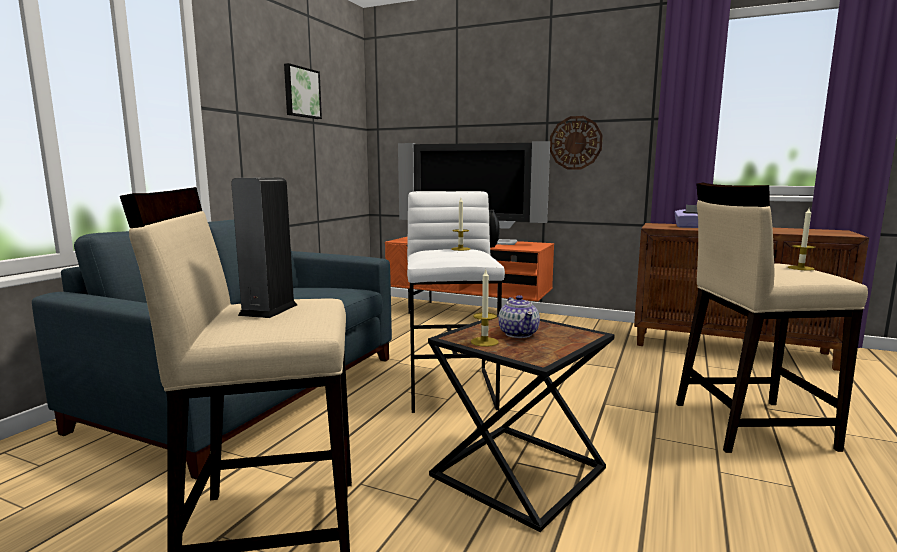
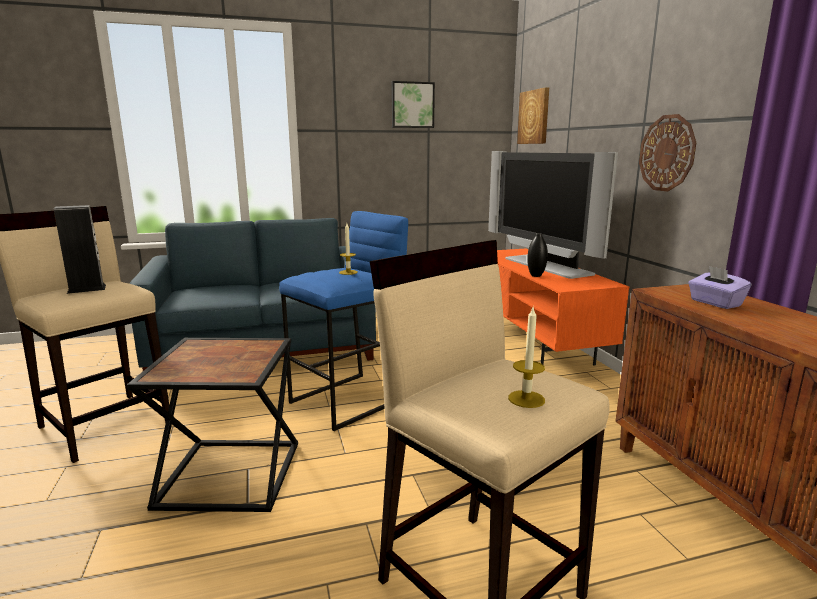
camera: 50 degrees right, 5 degrees up
white stool [407,191,505,413] -> blue stool [279,211,408,431]
candle [471,270,499,347] -> none
teapot [498,295,540,338] -> none
none -> picture [517,87,549,144]

